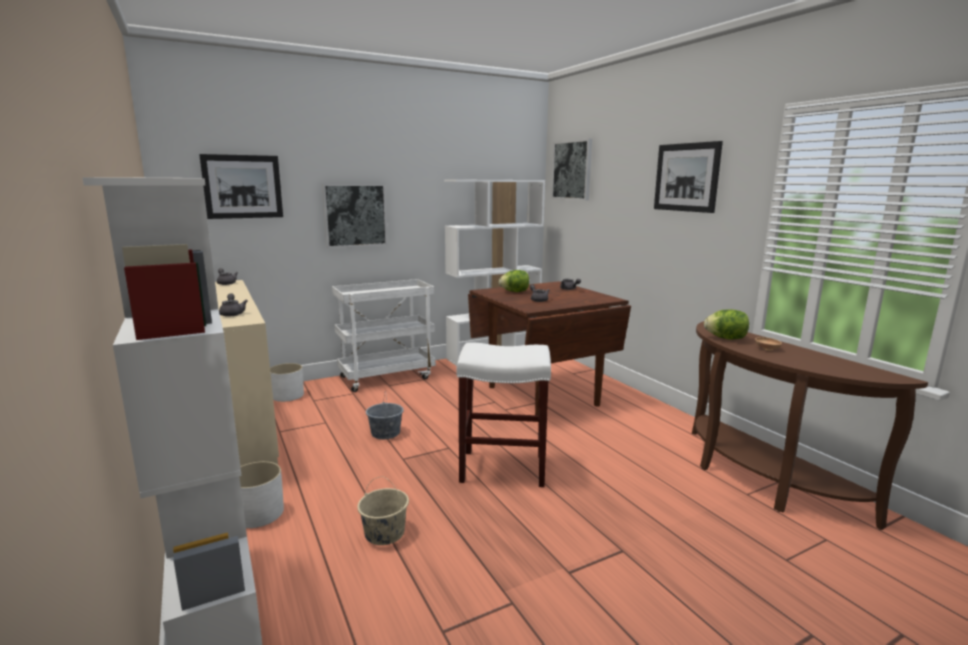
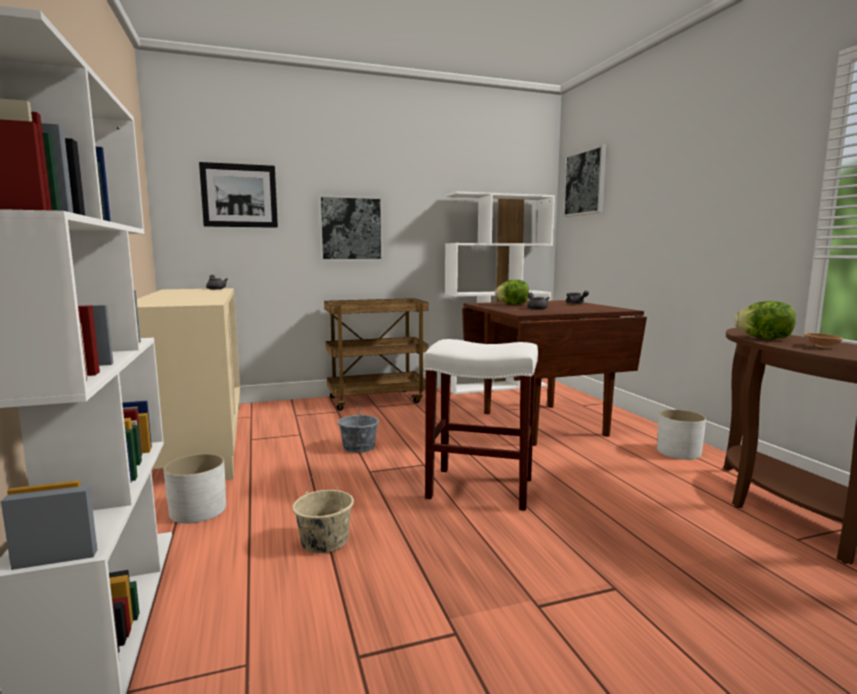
camera: 10 degrees right, 5 degrees down
grey teapot [219,293,248,317] -> none
white planter [270,363,304,402] -> white planter moved to [657,409,706,460]
white cart [332,279,436,392] -> brown cart [324,298,428,411]
picture [654,141,723,213] -> none

